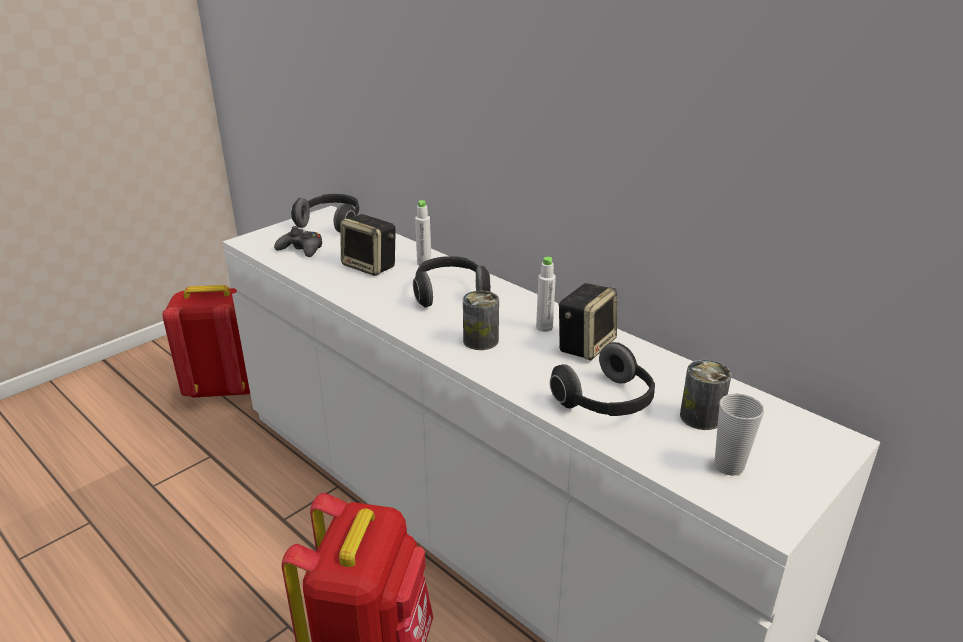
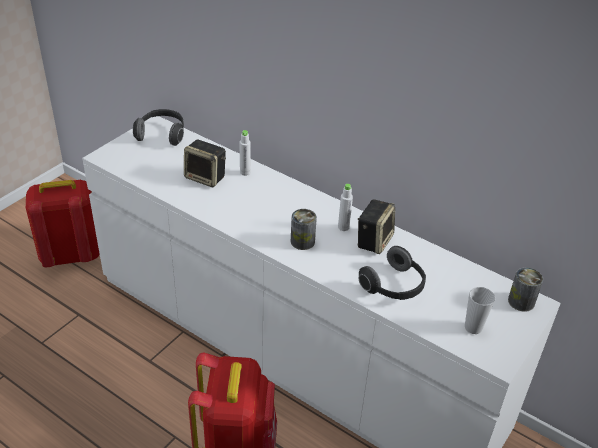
camera: 10 degrees left, 10 degrees up
black game controller [274,226,322,257] -> none
headphones [413,256,491,307] -> none
can [680,360,731,430] -> can moved to [508,267,543,312]

